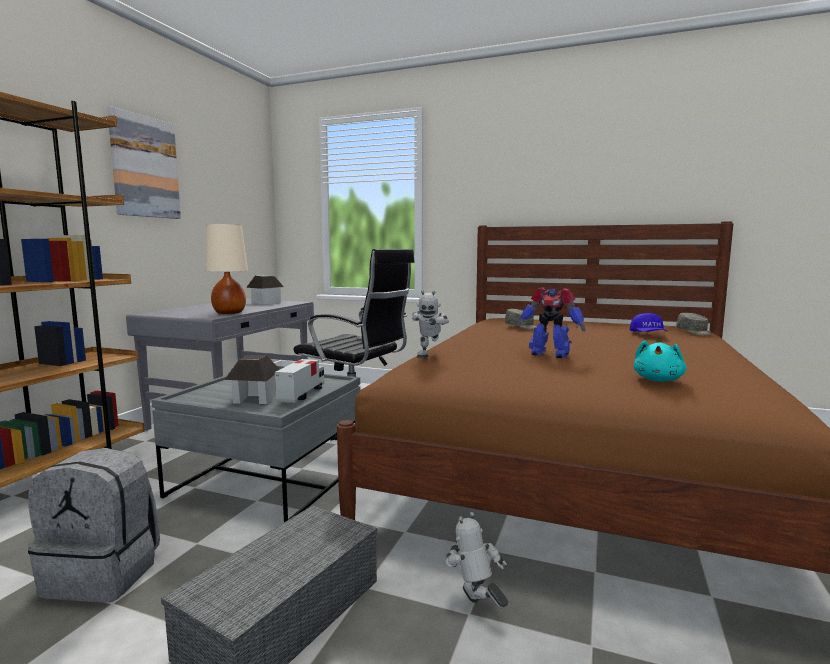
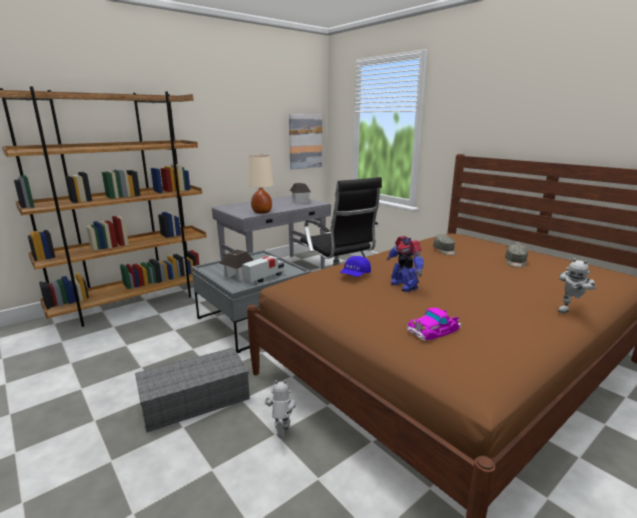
camera: 30 degrees right, 10 degrees up
grey backpack [28,448,160,603] -> none
picture [107,107,181,219] -> picture moved to [289,114,322,170]
toy robot [412,290,449,358] -> toy robot moved to [558,258,596,313]
blue cap [629,313,668,332] -> blue cap moved to [340,256,371,277]
turquoise plush toy [634,340,686,381] -> toy car [407,308,461,341]
grey cap [676,313,711,336] -> grey cap moved to [505,244,528,268]

